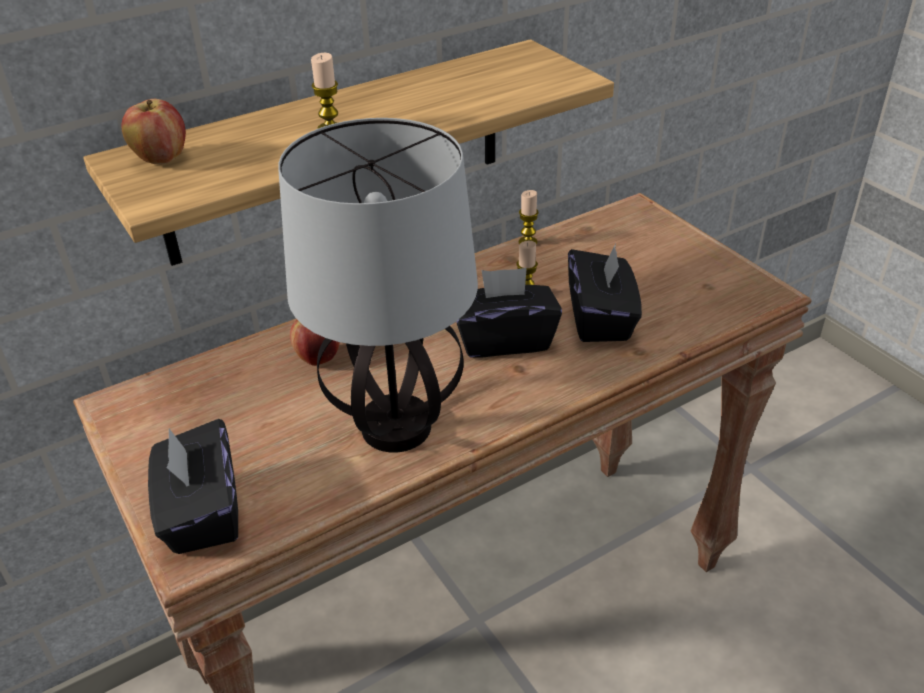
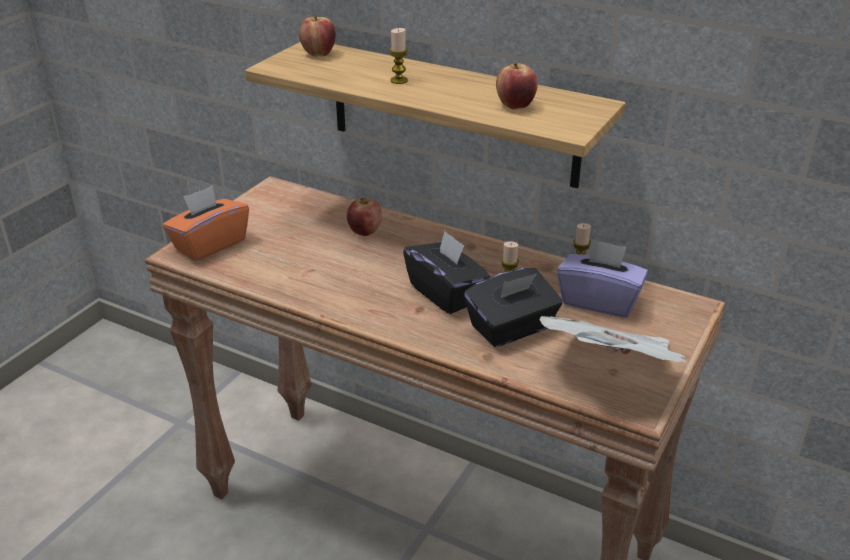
camera: 60 degrees right, 5 degrees down
black tissue box [148,419,238,554] -> orange tissue box [163,186,249,261]
table lamp [278,118,478,453] -> none
none -> apple [496,63,537,109]
none -> newspaper [539,316,689,364]
none -> purple tissue box [557,239,648,318]

